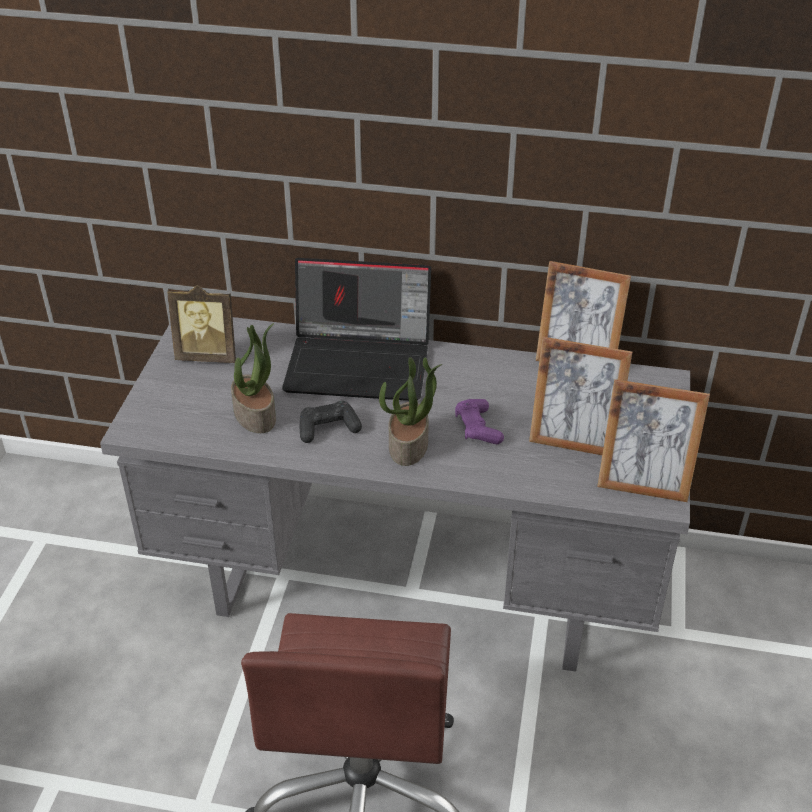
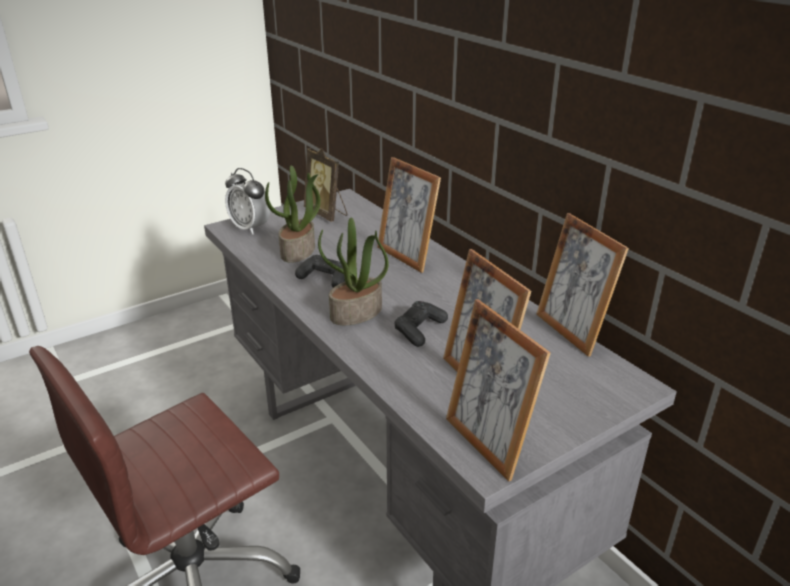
camera: 45 degrees right, 10 degrees down
laptop [282,258,431,401] -> picture frame [377,157,441,273]
purple game controller [455,399,504,444] -> black game controller [394,301,448,347]
none -> alarm clock [225,168,270,235]

